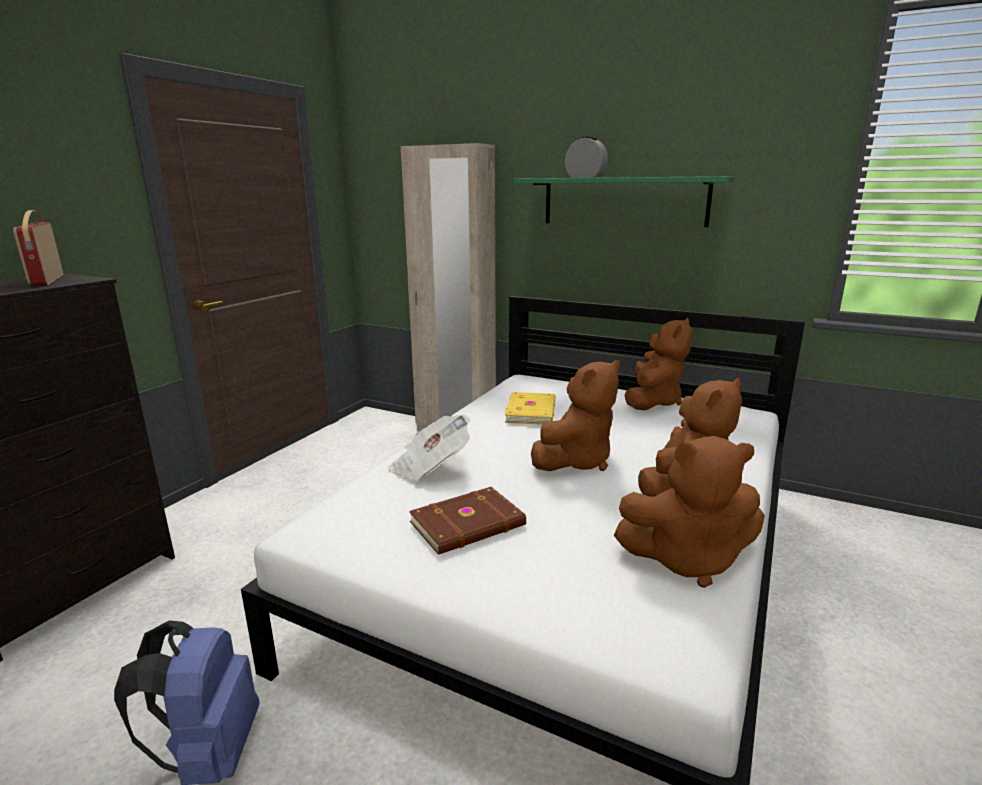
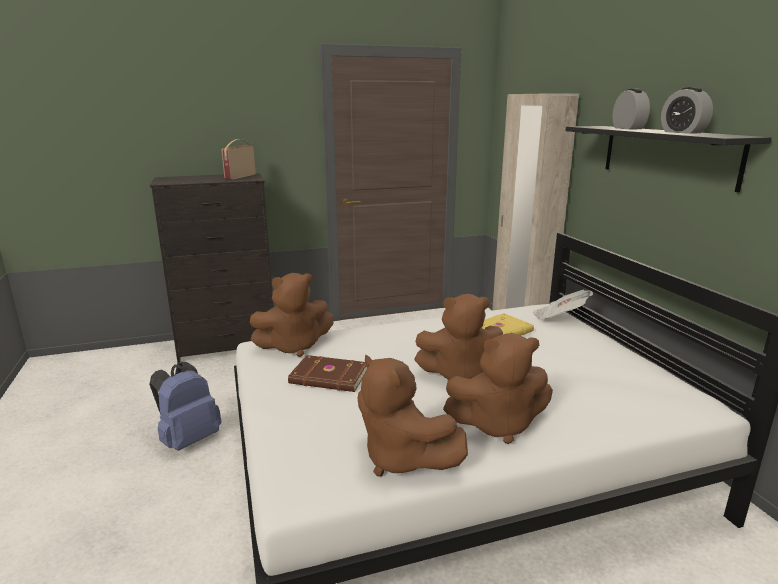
camera: 45 degrees right, 0 degrees up
newspaper [388,415,470,481] -> newspaper moved to [533,290,593,320]
green shelf [514,176,734,227] -> black shelf [566,126,772,192]
brown plush toy [624,318,692,410] -> brown plush toy moved to [250,273,334,357]
none -> alarm clock [661,87,713,134]

